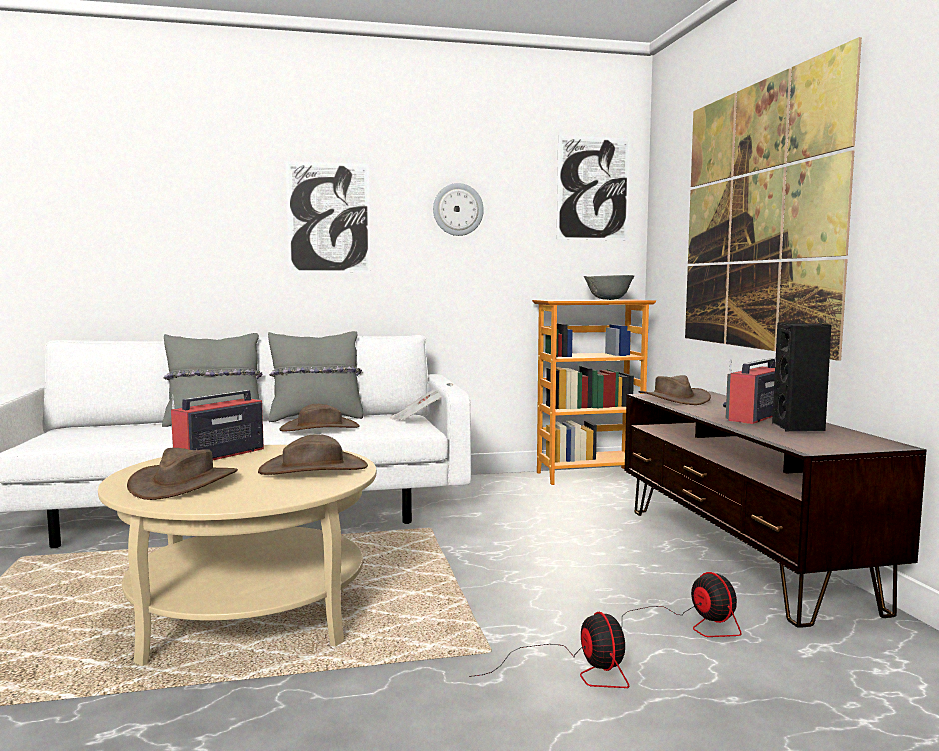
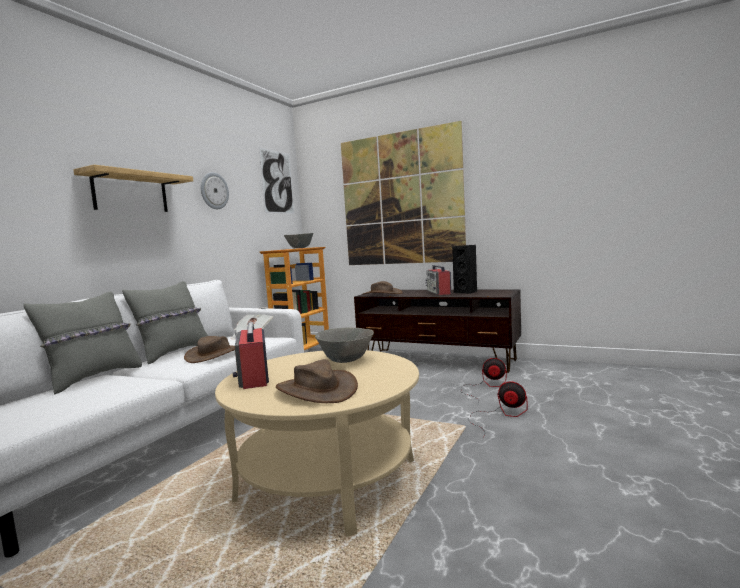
camera: 50 degrees left, 0 degrees up
brown hat [258,434,368,475] -> grey bowl [315,328,374,363]
picture [285,161,371,273] -> shelf [73,165,193,212]

